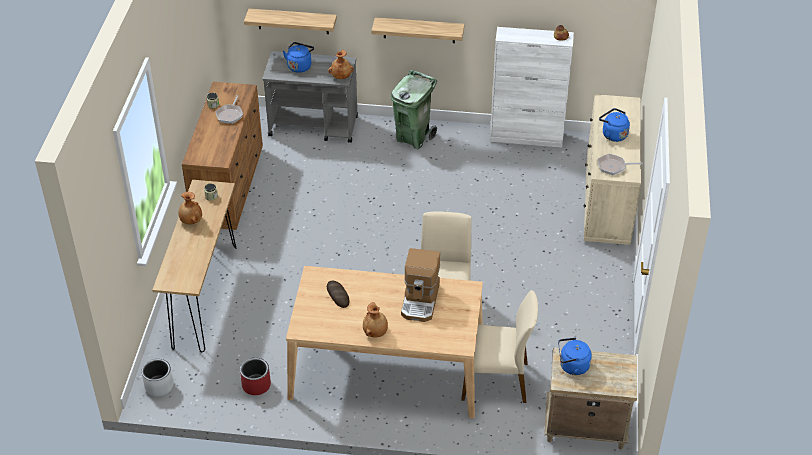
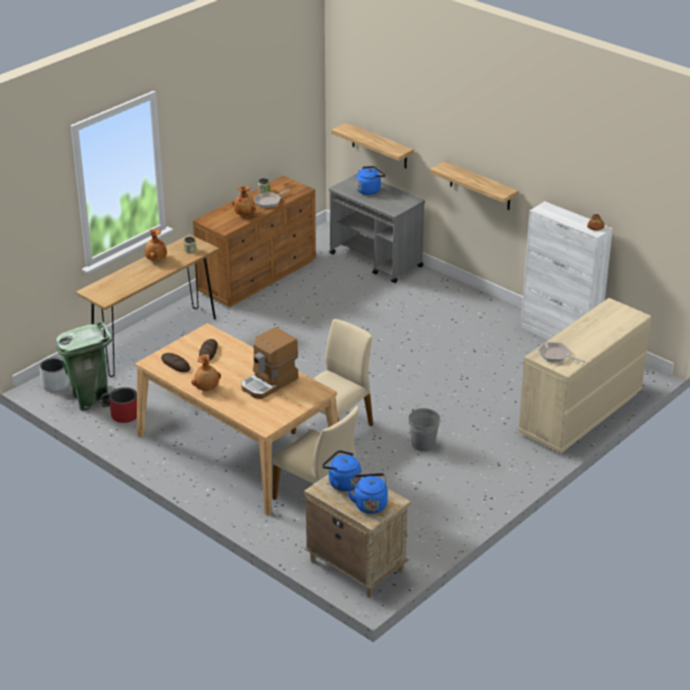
camera: 35 degrees right, 10 degrees down
brown vase [328,50,354,79] -> brown vase moved to [233,186,256,215]
green trash can [391,70,437,149] -> green trash can moved to [55,321,113,411]
blue kettle [599,108,630,142] -> blue kettle moved to [347,473,388,514]
none -> bread [161,353,190,372]
none -> grey bucket [409,408,440,451]

